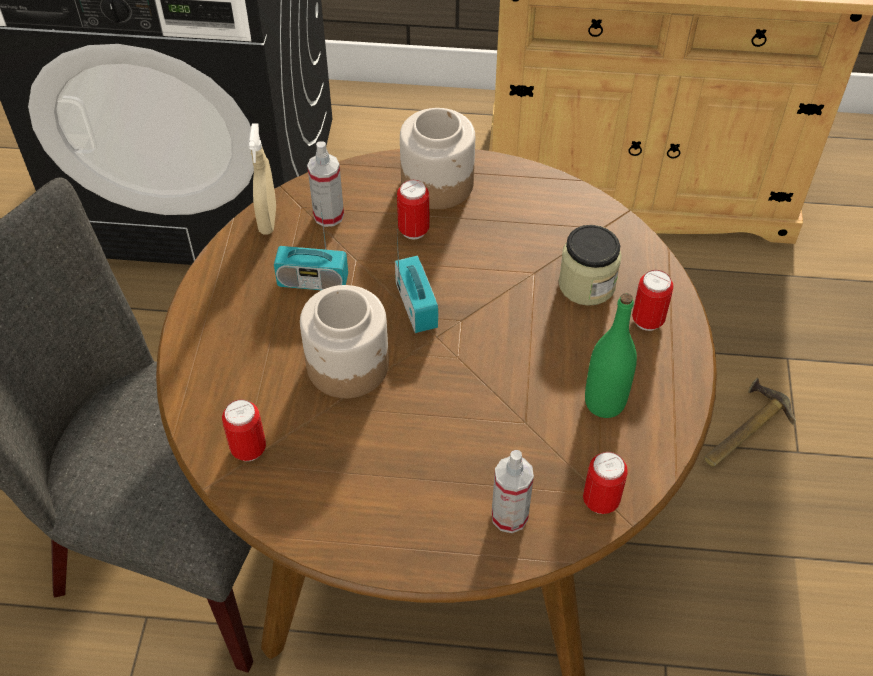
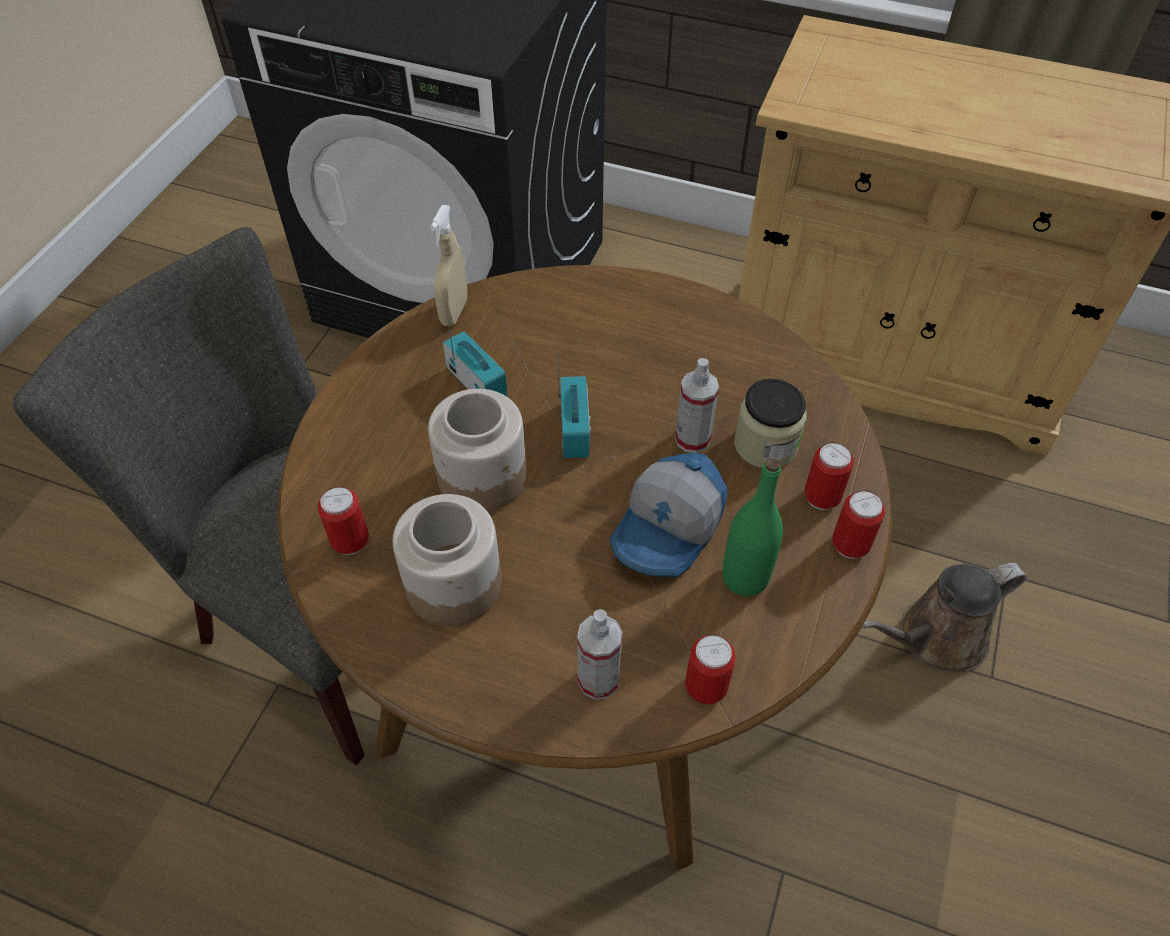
camera: 15 degrees right, 0 degrees up
radio [274,202,348,290] -> radio turned 150 degrees counterclockwise [443,302,508,397]
spray bottle [307,141,344,227] -> spray bottle moved to [675,358,719,453]
can [397,180,429,239] -> can moved to [832,490,885,559]
jar [400,108,475,209] -> jar moved to [393,494,502,626]
hammer [704,378,796,467] -> brown watering can [862,563,1027,673]
none -> cap [609,453,727,577]

